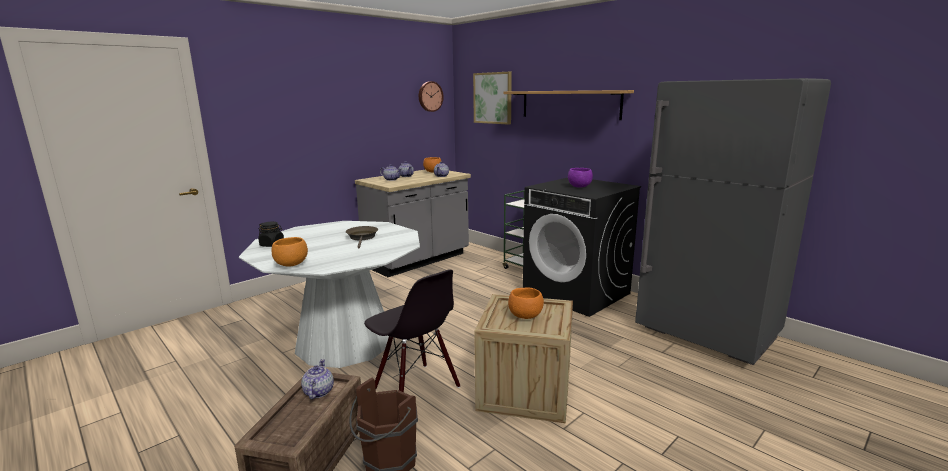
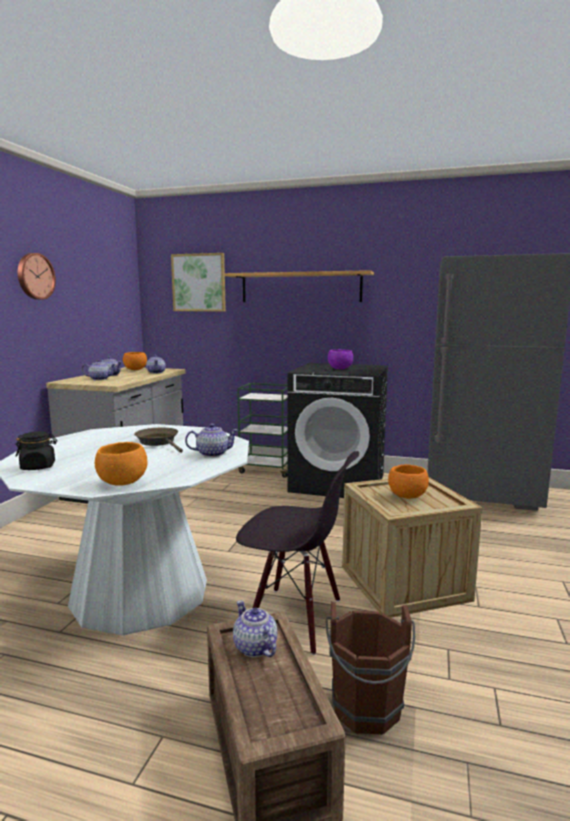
camera: 30 degrees left, 5 degrees down
wall clock [419,81,443,112] -> wall clock moved to [18,253,56,300]
none -> teapot [185,423,239,457]

